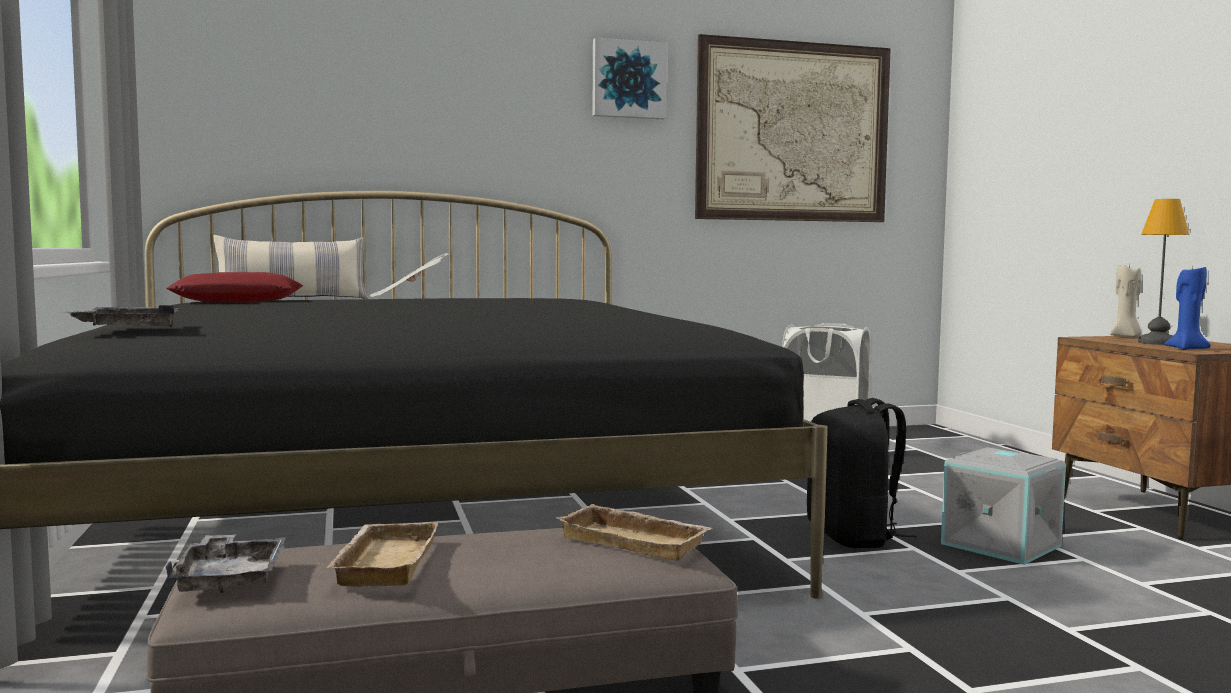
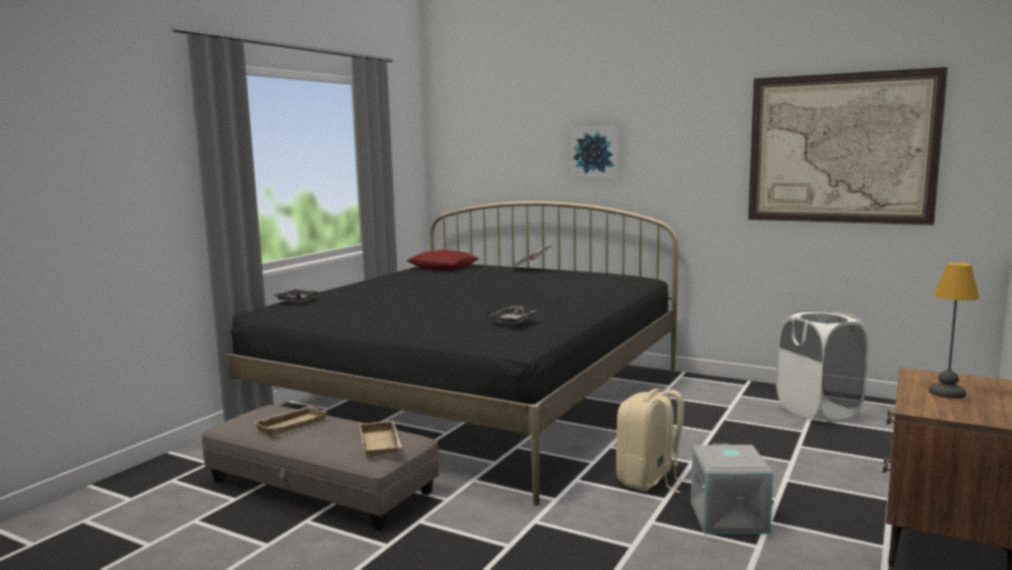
camera: 45 degrees right, 5 degrees up
grey tray [165,534,286,593] -> grey tray moved to [486,306,537,325]
pillow [214,235,368,299] -> none
picture [592,38,667,119] -> picture moved to [571,126,620,178]
black backpack [807,398,917,548] -> beige backpack [616,389,691,493]
beige candle [1109,265,1142,337] -> none
blue candle [1164,265,1211,350] -> none

